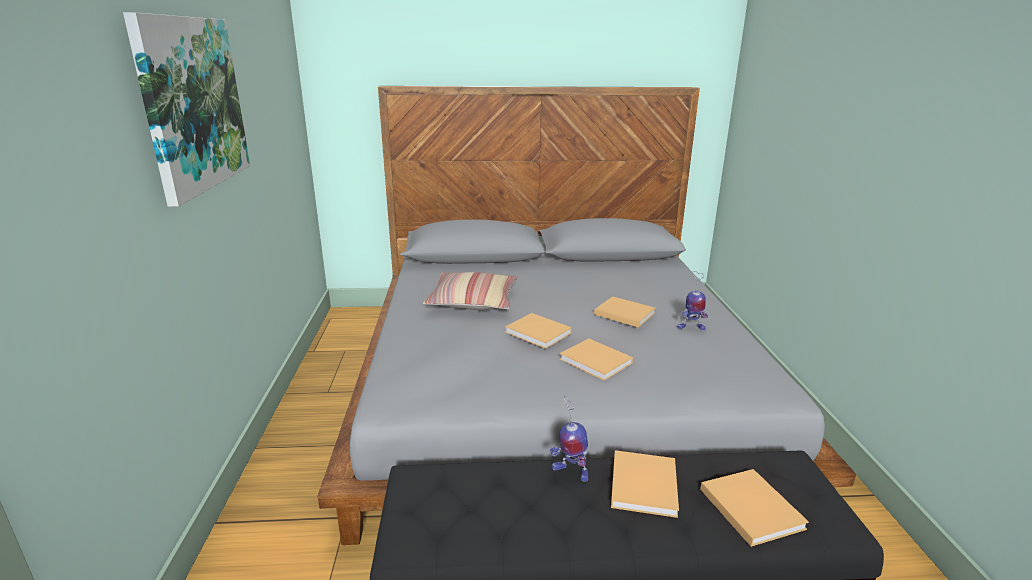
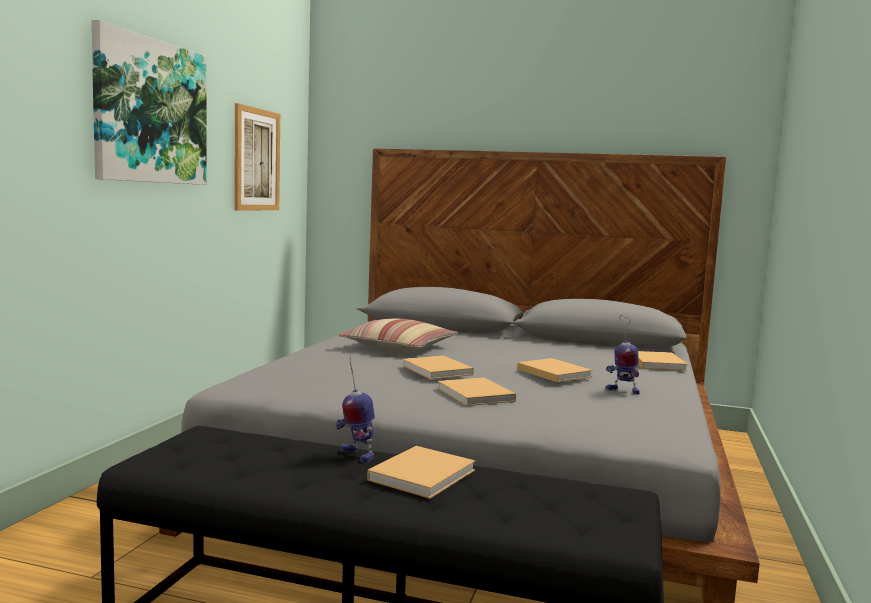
camera: 20 degrees right, 15 degrees down
beige book [700,469,809,547] -> beige book moved to [638,351,688,370]
none -> picture [234,103,280,211]

